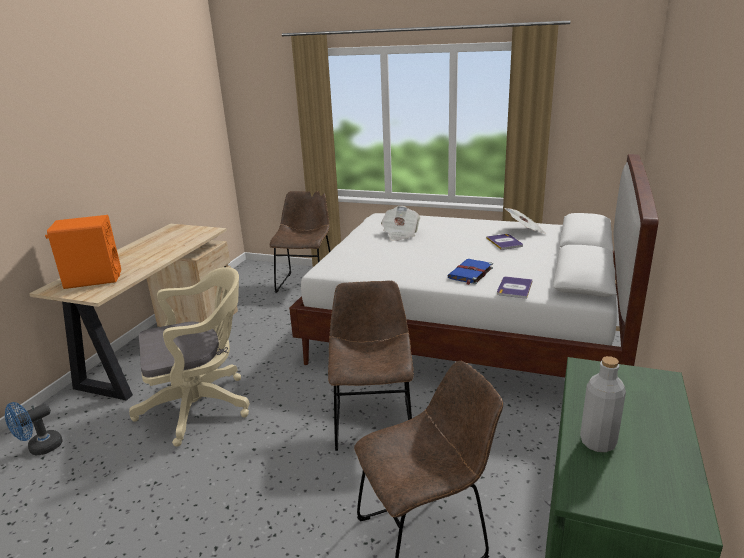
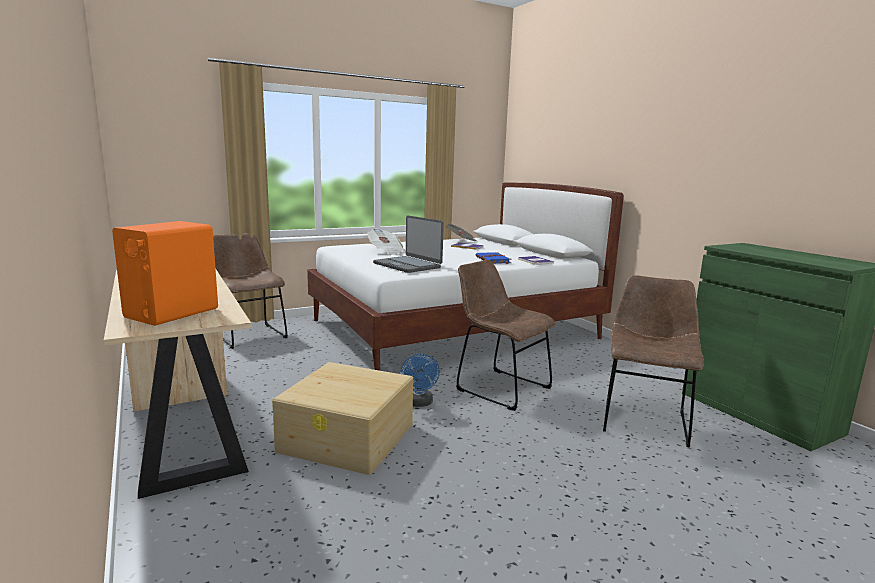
camera: 50 degrees left, 10 degrees down
blue fan [5,402,63,455] -> blue fan moved to [400,353,440,407]
beige office chair [129,267,250,447] -> beige storage box [272,362,414,475]
grey bottle [580,356,626,452] -> none
none -> laptop [373,215,444,273]

